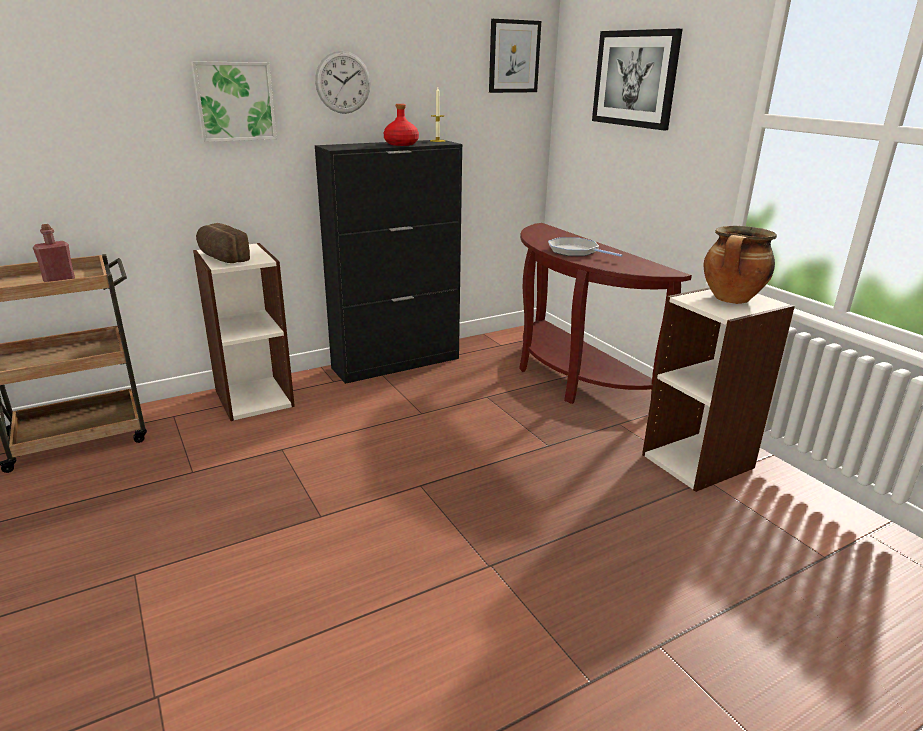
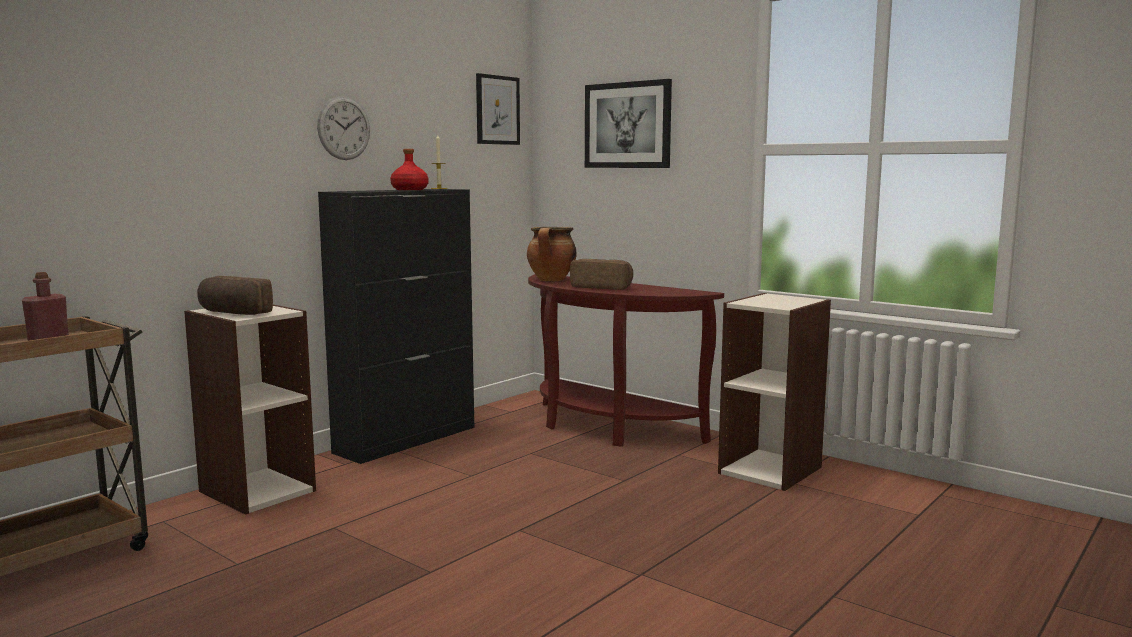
camera: 20 degrees left, 15 degrees down
picture [191,61,277,142] -> none
frying pan [548,237,623,257] -> bread [570,259,633,290]
cooking pot [704,226,777,304] -> cooking pot moved to [527,227,577,281]

